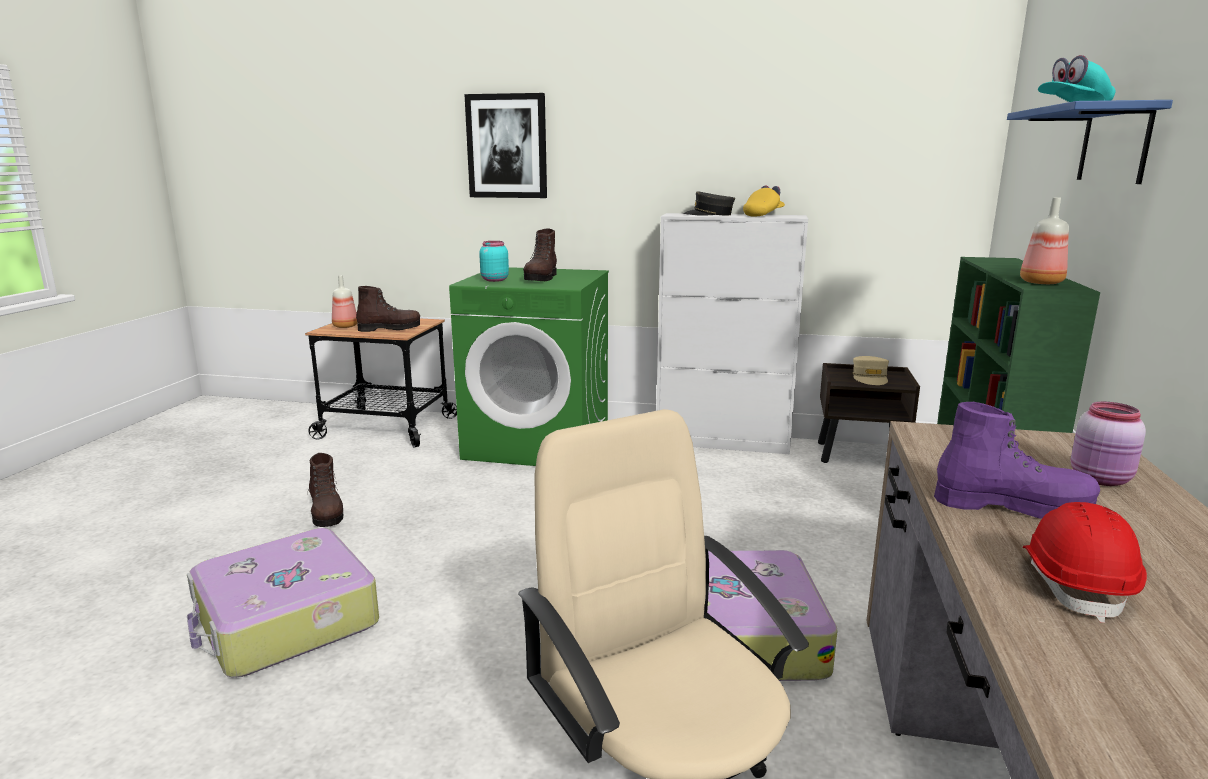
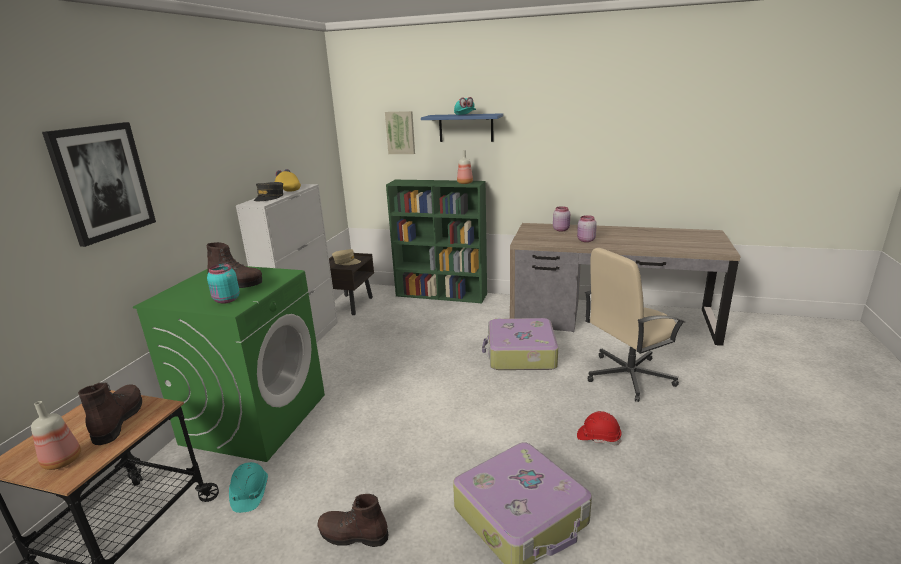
camera: 85 degrees left, 5 degrees up
brown boot [307,453,343,527] -> brown boot turned 150 degrees counterclockwise [317,494,388,547]
purple boot [934,402,1100,519] -> pink jar [577,215,597,242]
red hard hat [1023,502,1147,623] -> red hard hat moved to [577,411,622,445]
none -> turquoise hard hat [229,462,268,513]
none -> picture [385,111,415,154]

